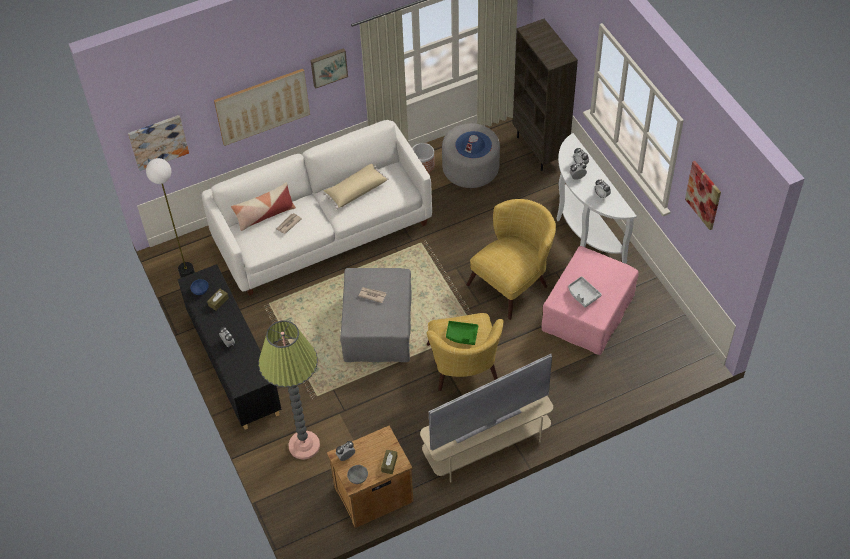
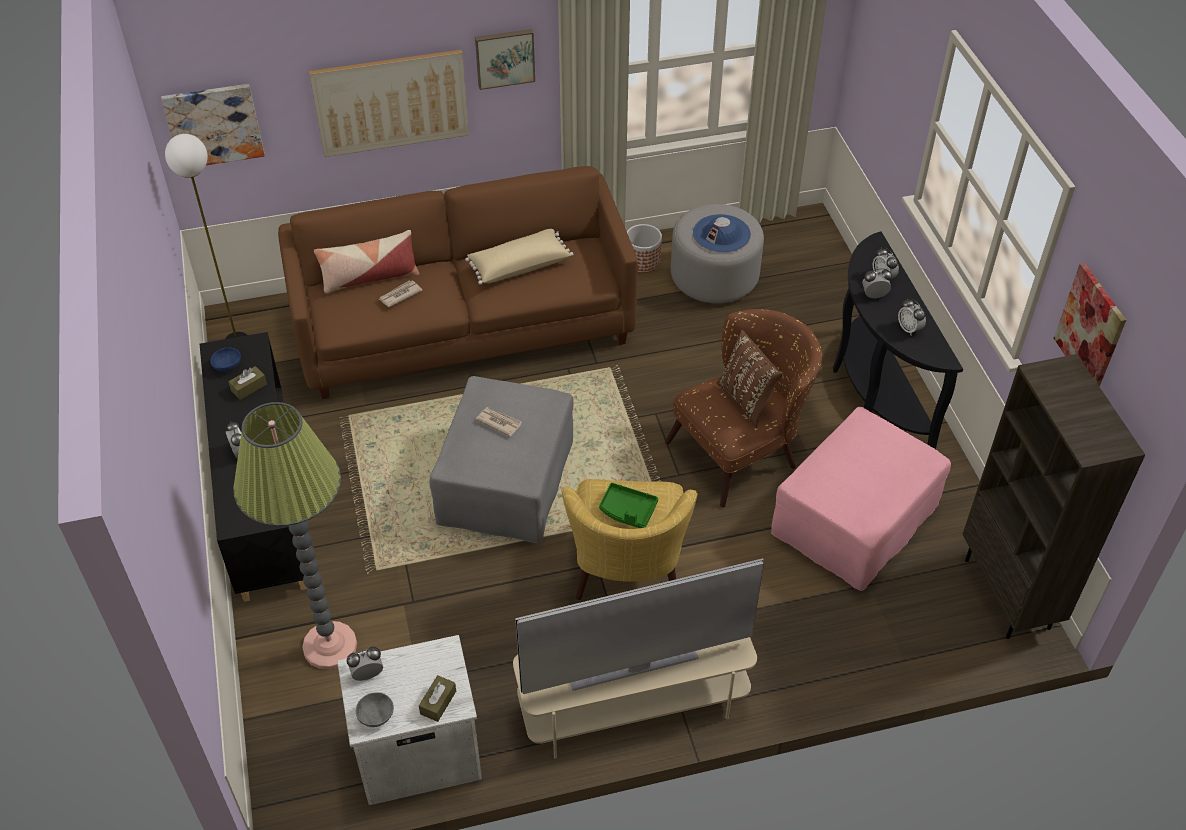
camera: 10 degrees right, 5 degrees down
white sofa [202,120,432,296] -> brown sofa [278,166,638,399]
brown nightstand [327,426,414,528] -> white nightstand [337,635,482,805]
yellow armchair [467,199,556,320] -> brown armchair [665,309,822,508]
brown bookcase [513,19,578,171] -> brown bookcase moved to [962,354,1145,639]
white console table [557,133,637,264] -> black console table [833,232,963,449]
grey tray [568,276,602,307] -> none
none -> brown pillow [717,330,783,428]

